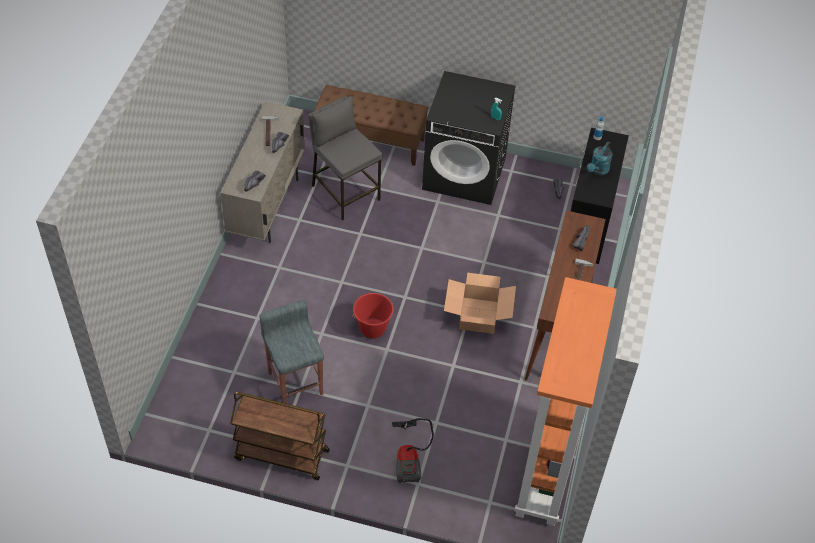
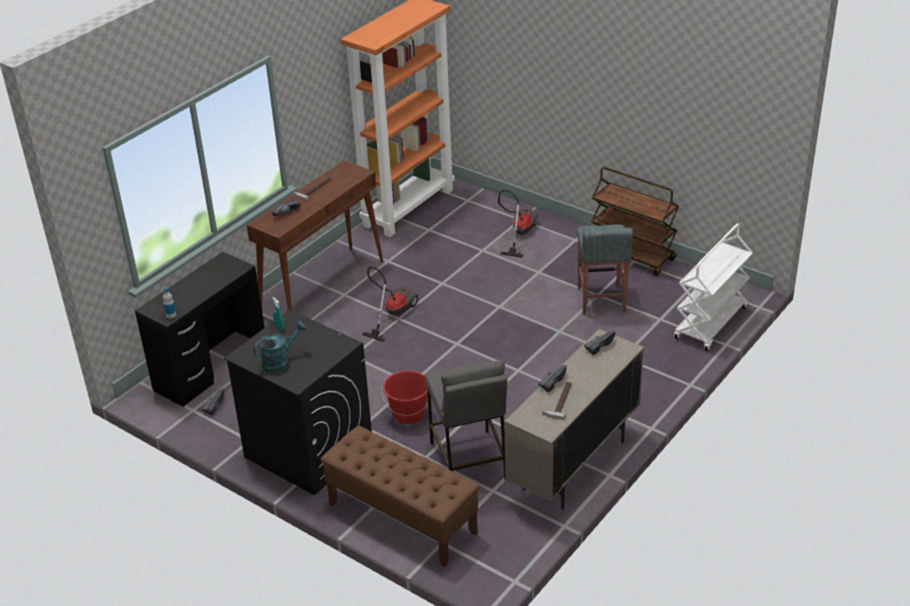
camera: 155 degrees left, 15 degrees down
red bucket [352,293,394,338] -> red bucket moved to [382,370,428,424]
cardboard box [444,273,516,334] -> vacuum cleaner [362,266,419,342]
turquoise watering can [587,142,613,175] -> turquoise watering can moved to [253,321,307,372]
none -> white cart [674,223,753,351]

